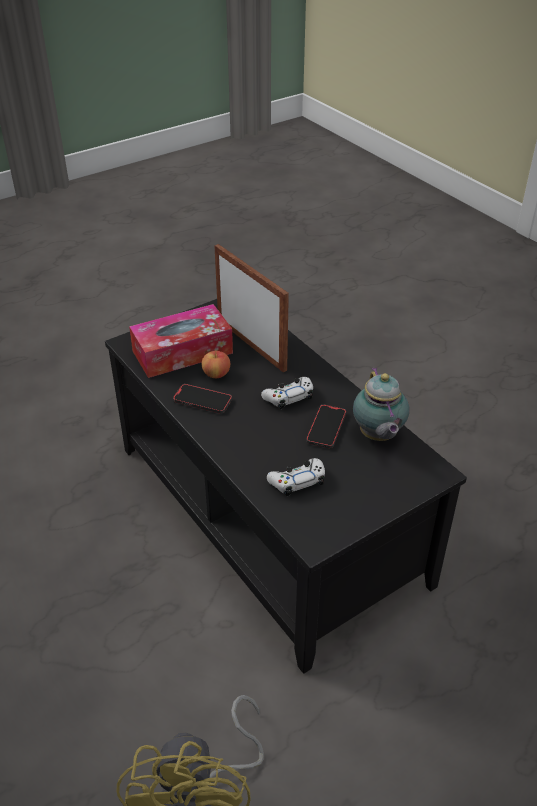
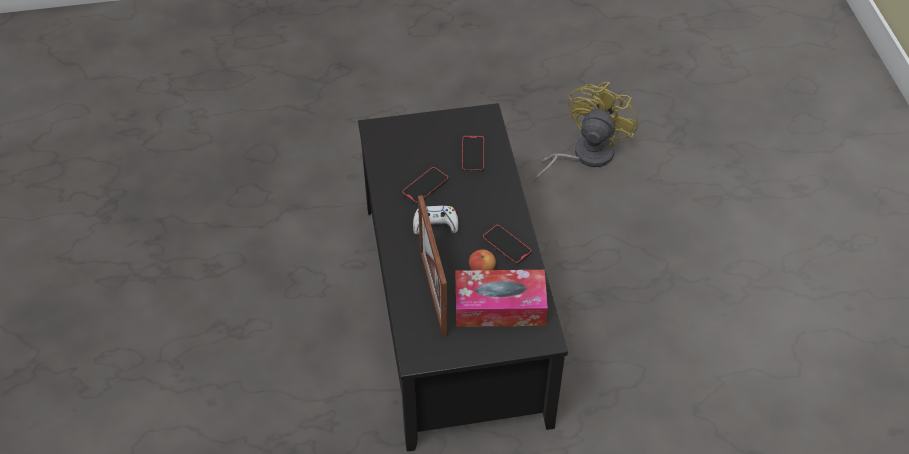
camera: 155 degrees left, 10 degrees up
white game controller [267,458,325,496] -> phone [462,136,484,172]
teapot [353,367,409,441] -> none

